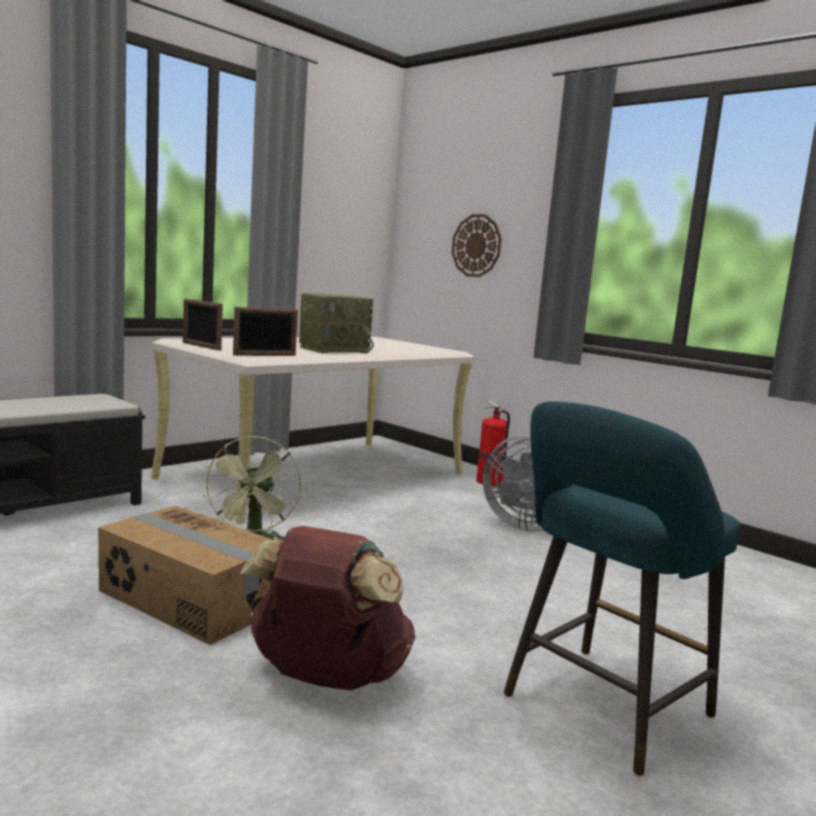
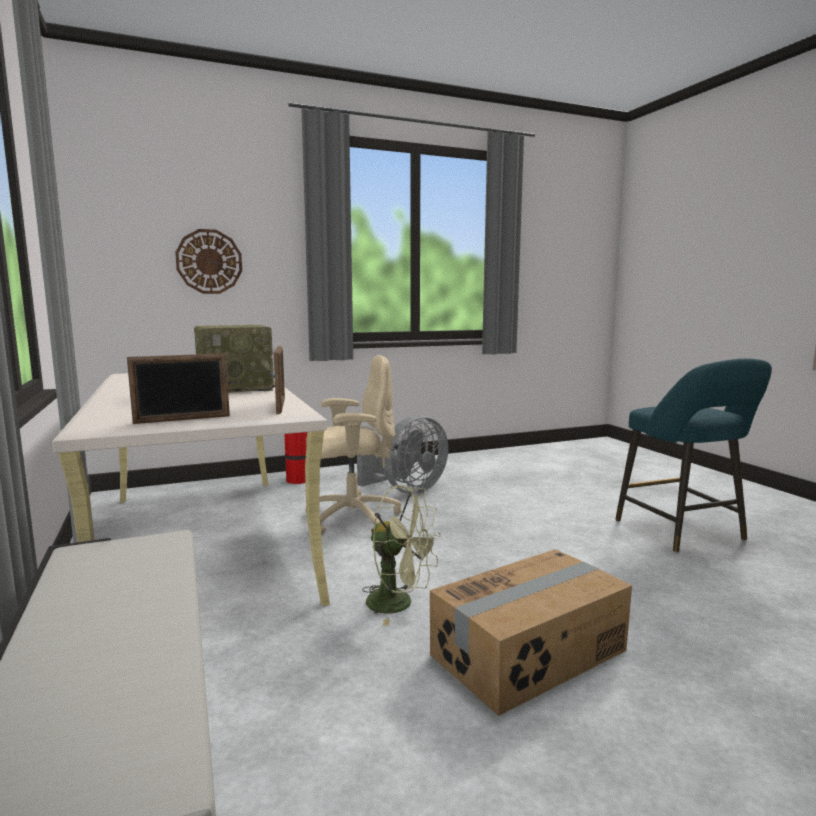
camera: 65 degrees left, 0 degrees up
brown backpack [240,526,415,690] -> none
radio [299,293,374,353] -> radio turned 75 degrees clockwise [194,325,275,393]
none -> beige office chair [305,355,401,535]

